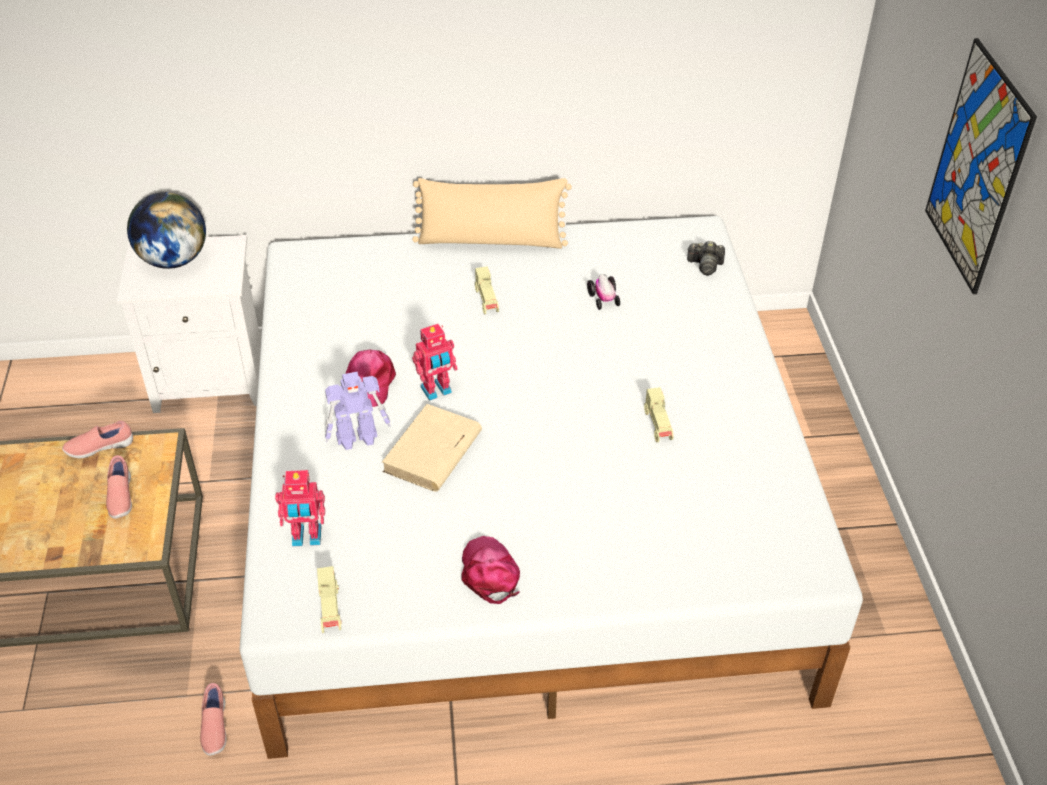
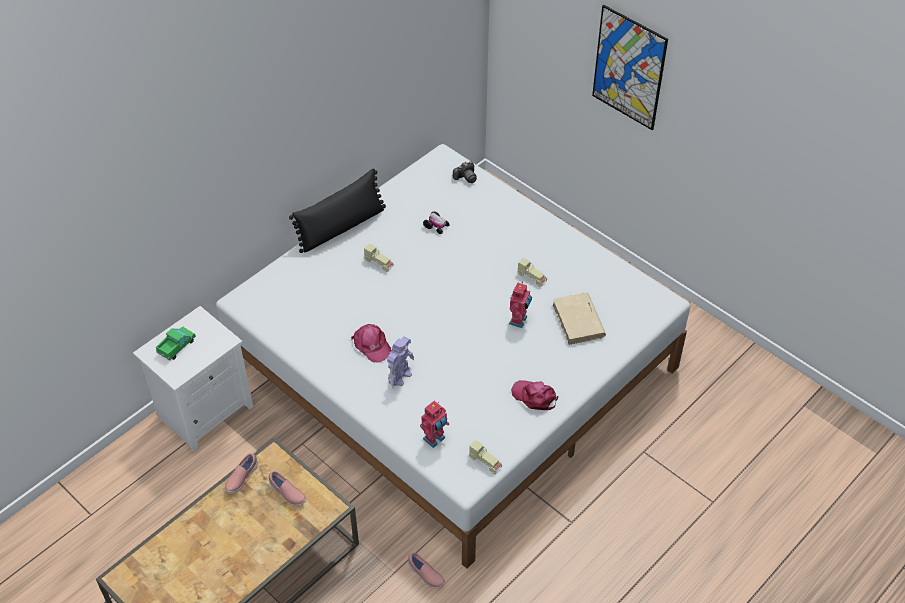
camera: 40 degrees left, 5 degrees up
globe [127,192,206,269] -> toy truck [156,326,196,361]
beige book [382,404,482,492] -> beige book moved to [552,293,606,345]
beige pillow [412,178,572,249] -> black pillow [289,169,386,253]
toy robot [412,324,458,401] -> toy robot moved to [509,282,532,328]

